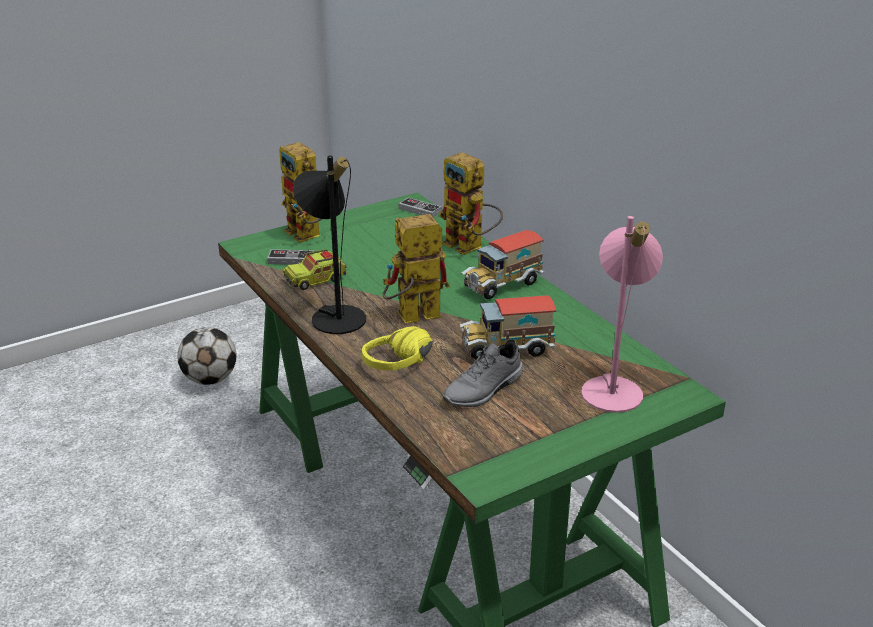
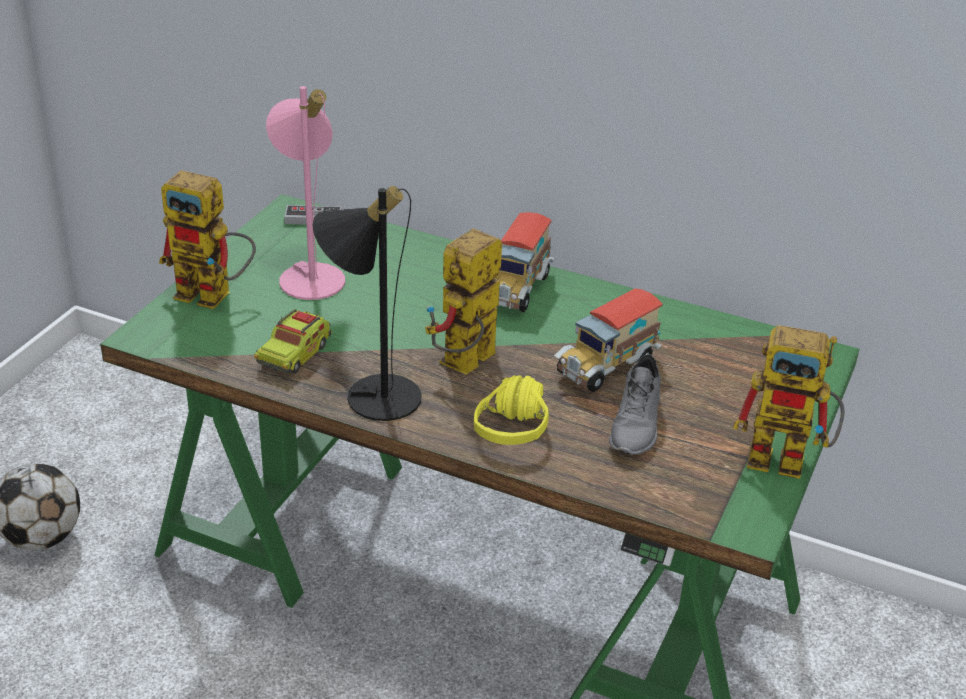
camera: 35 degrees left, 5 degrees up
game controller [267,249,314,265] -> none
toy robot [439,152,503,255] -> toy robot moved to [733,325,845,479]
pink table lamp [581,216,663,413] -> pink table lamp moved to [266,86,345,300]

